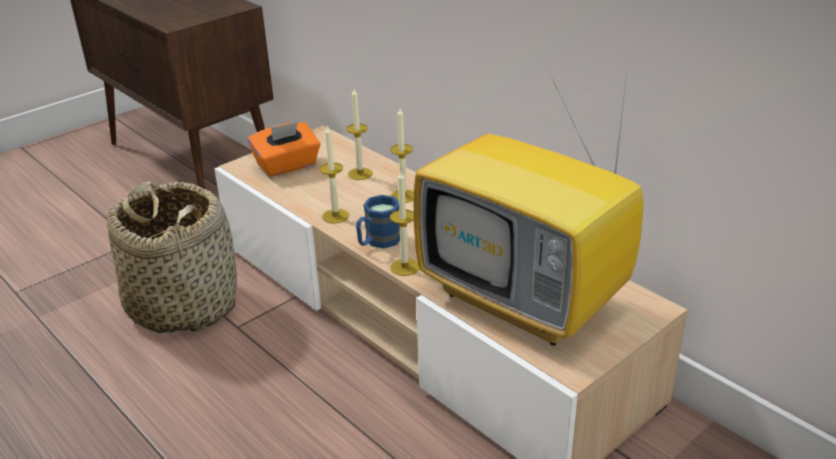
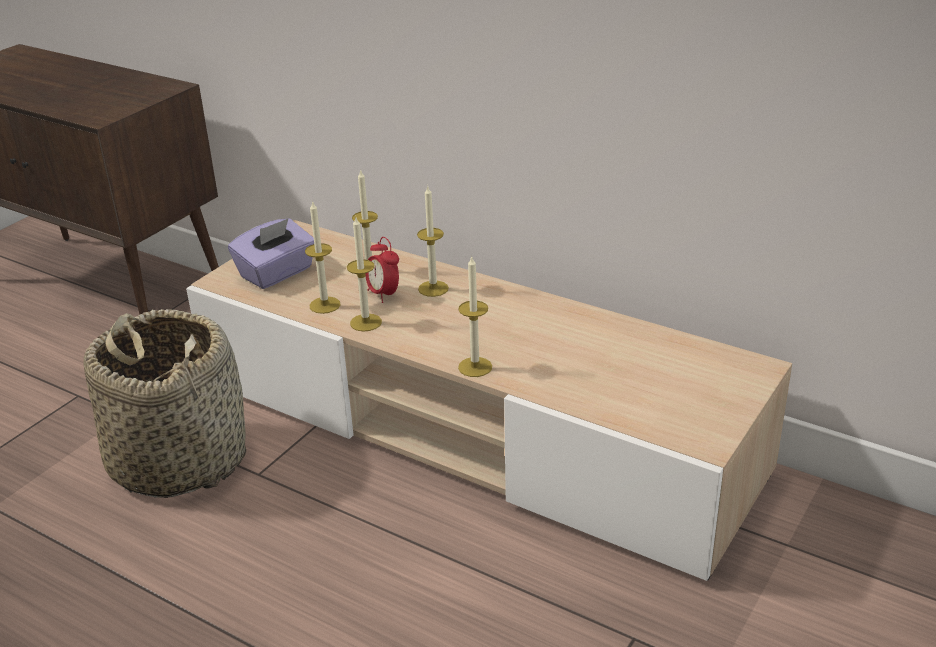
camera: 15 degrees left, 0 degrees up
orange tissue box [248,122,320,177] -> purple tissue box [228,218,314,289]
blue mug [356,195,400,248] -> none
television [414,56,643,346] -> none
none -> candle [305,200,340,314]
none -> alarm clock [365,237,399,303]

